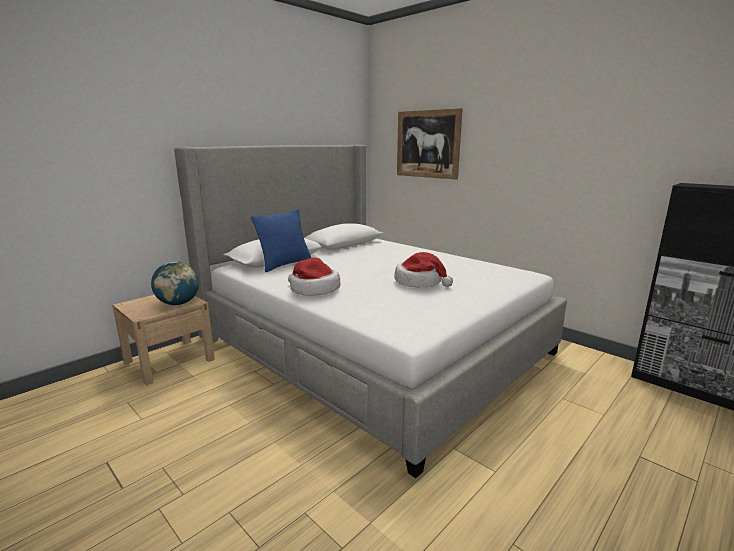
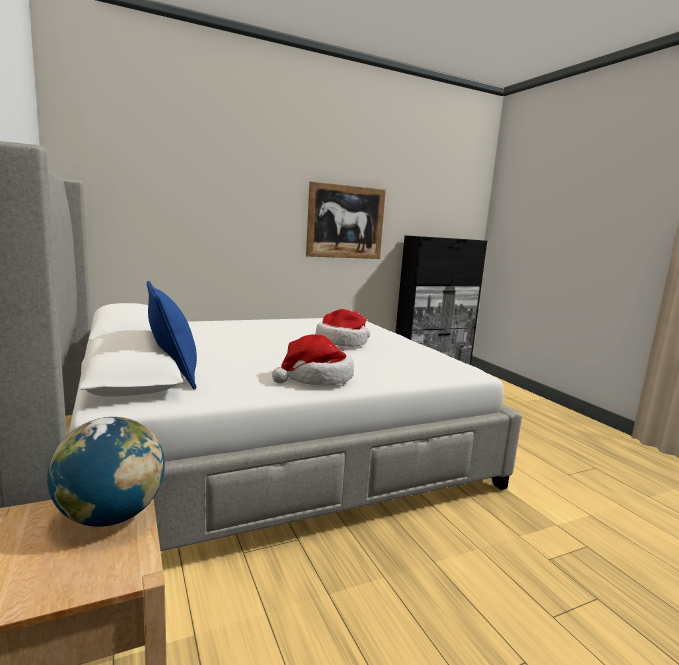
camera: 70 degrees left, 5 degrees down
picture [397,108,463,180] -> picture moved to [306,181,386,259]

